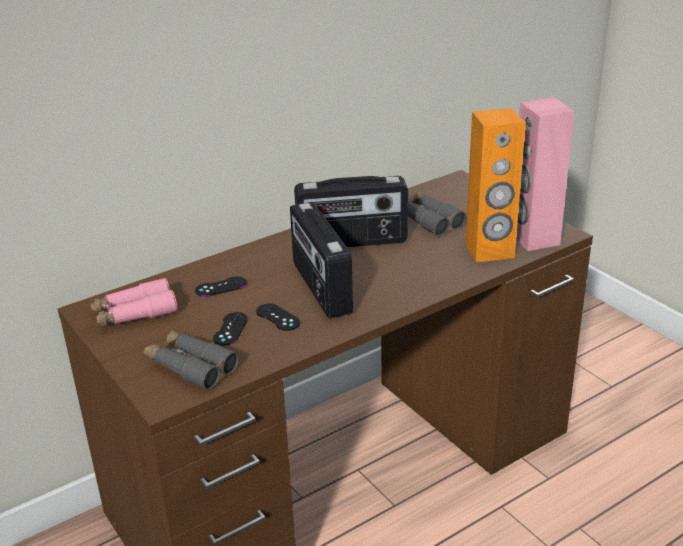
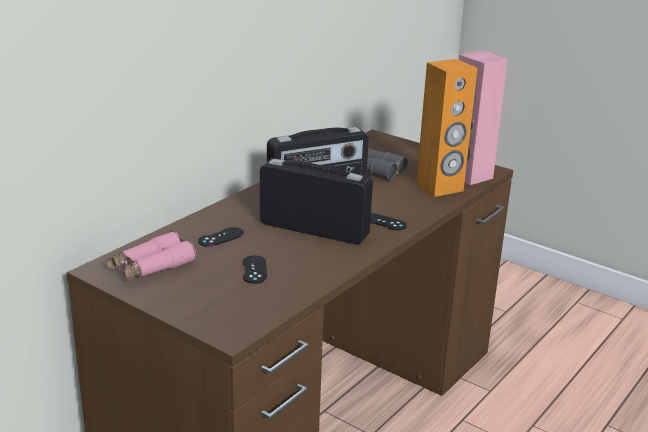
camera: 20 degrees left, 5 degrees down
grey binoculars [144,330,239,391] -> none
black game controller [256,303,300,331] -> black game controller moved to [370,213,407,230]
radio [290,202,353,319] -> radio turned 150 degrees clockwise [260,158,373,244]

